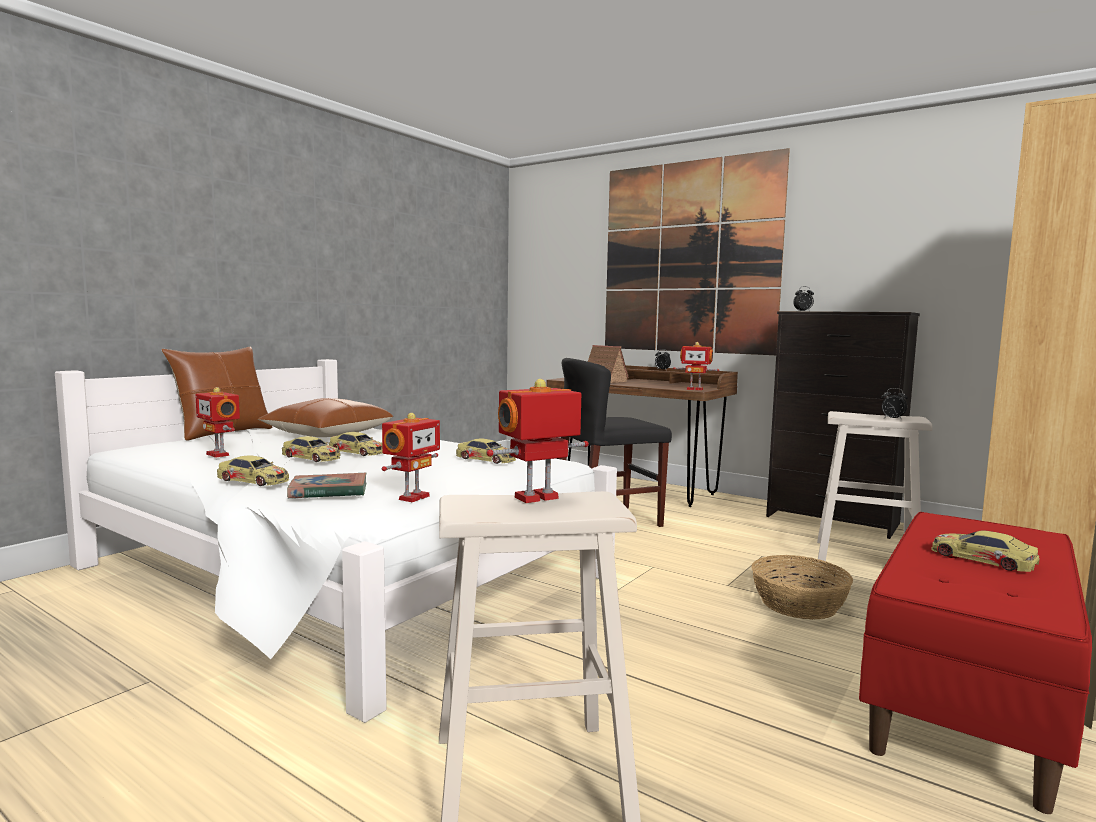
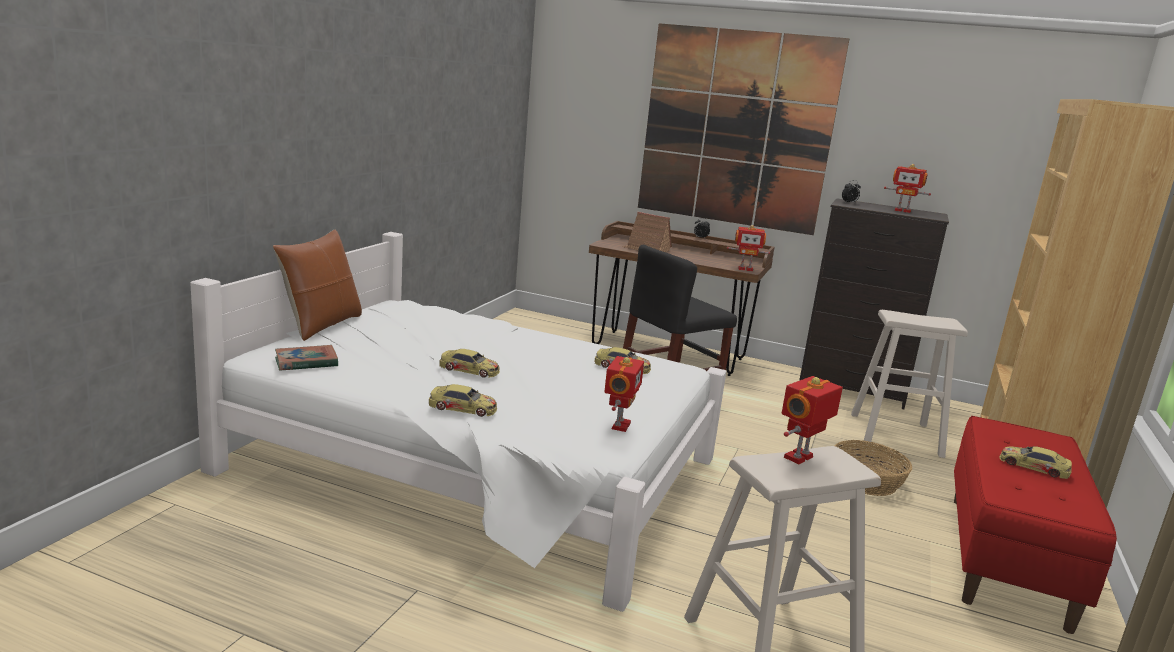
camera: 15 degrees left, 10 degrees up
toy robot [195,387,240,458] -> toy robot moved to [884,164,931,213]
brown pillow [258,398,393,437] -> none
book [287,472,366,498] -> book moved to [275,345,338,371]
toy car [329,432,383,456] -> none
alarm clock [881,388,908,420] -> none

